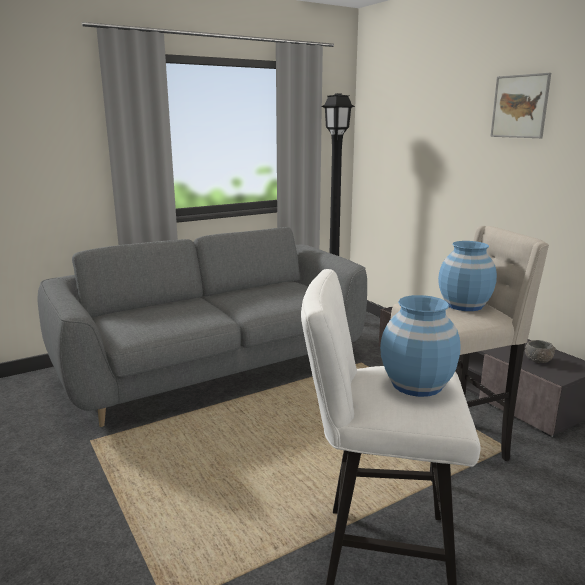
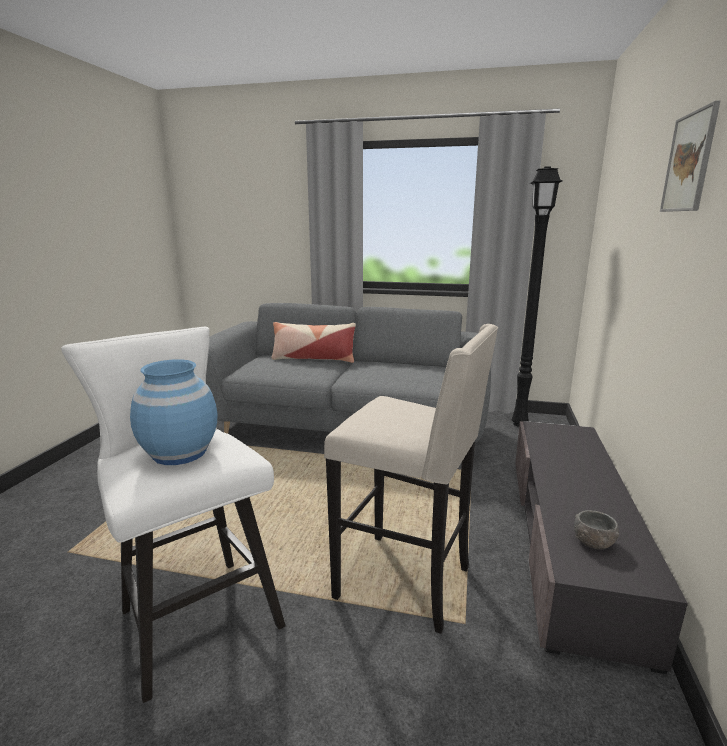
camera: 45 degrees right, 0 degrees up
blue vase [438,241,497,311] -> none
none -> pillow [272,322,356,363]

